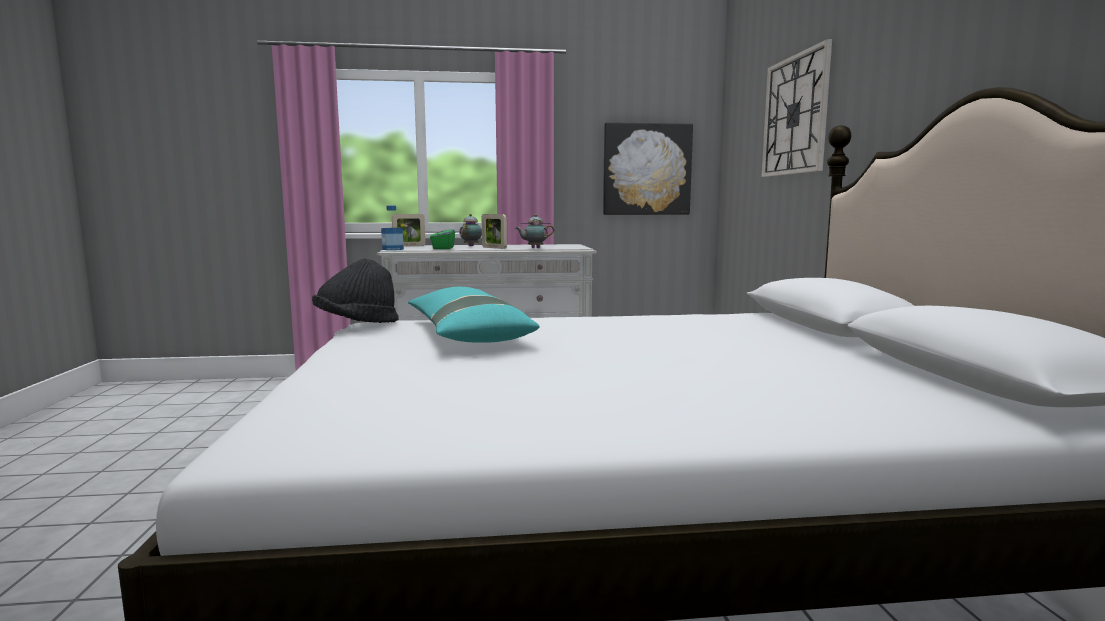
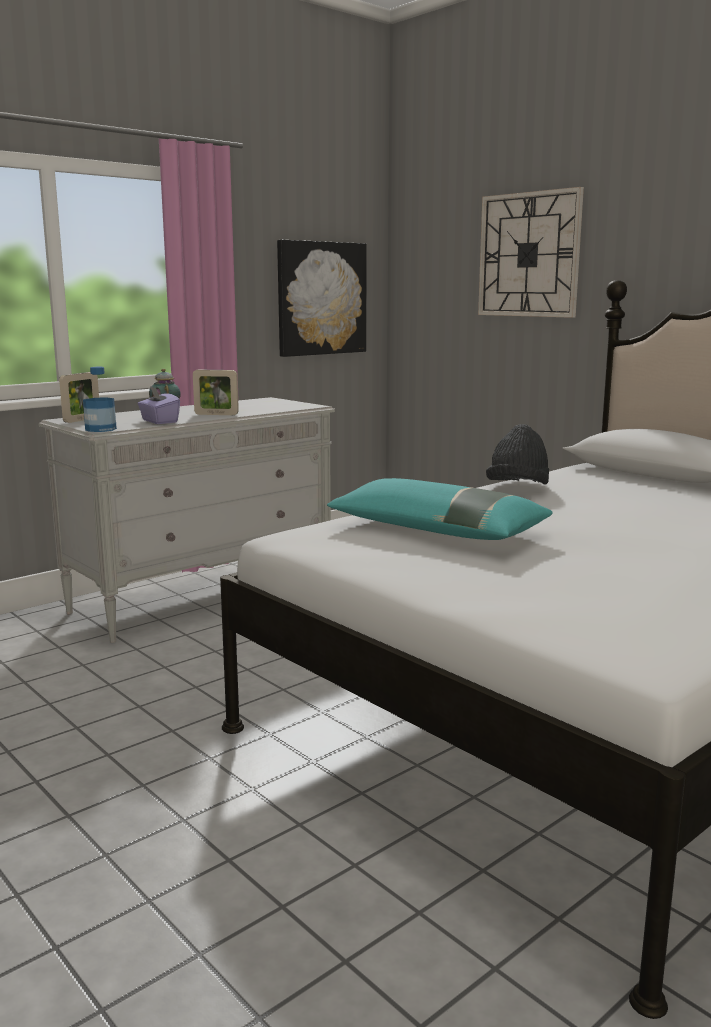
camera: 35 degrees left, 5 degrees up
black hat [312,258,399,323] -> black hat moved to [486,424,549,484]
green tissue box [430,223,455,249] -> purple tissue box [138,386,180,424]
teapot [516,214,554,248] -> none

